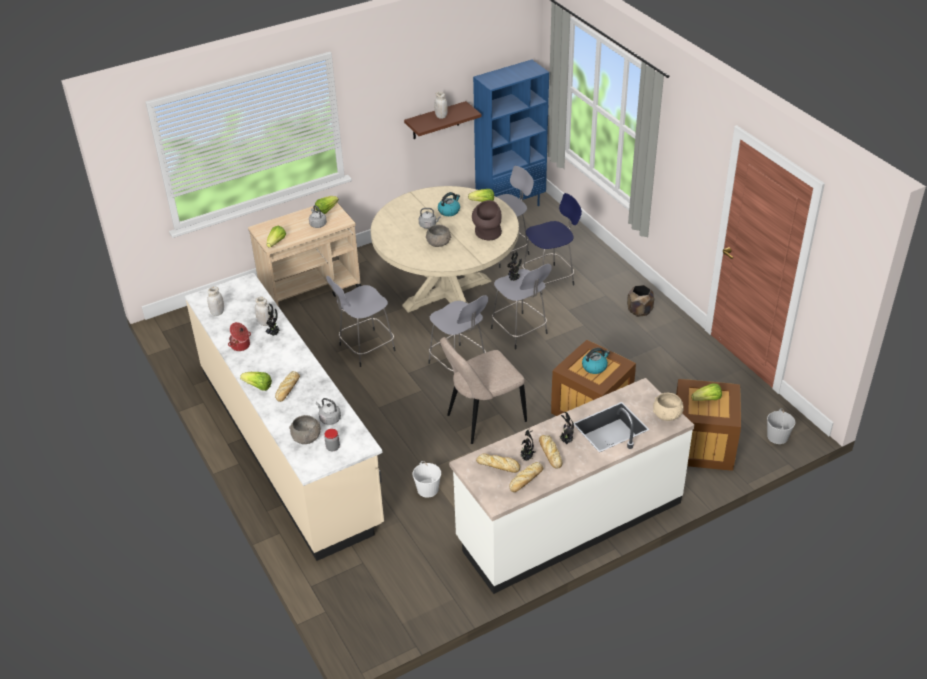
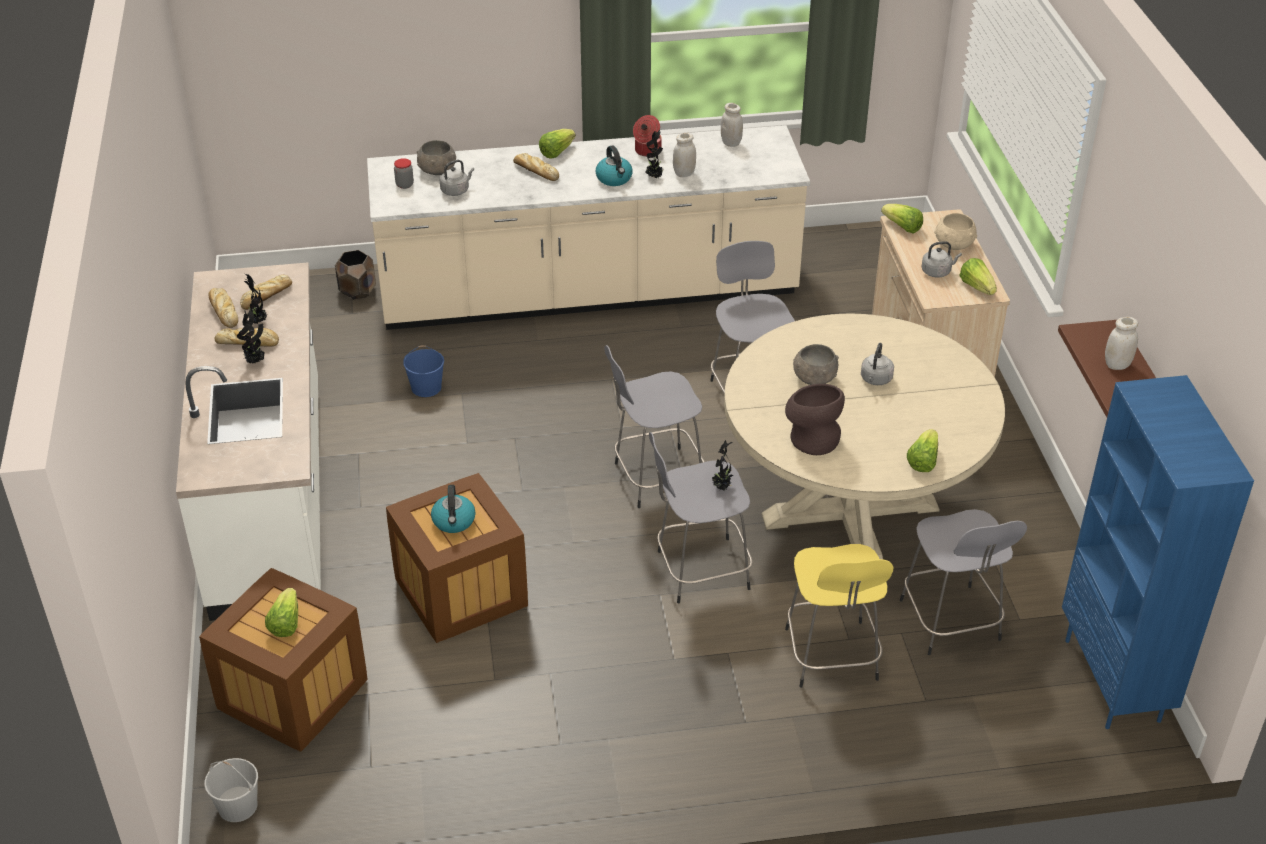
camera: 110 degrees right, 0 degrees up
white bucket [412,461,441,498] -> blue bucket [403,345,444,397]
kettle [438,192,460,216] -> kettle moved to [596,145,633,186]
beige chair [440,337,527,444] -> none
blue stool [522,193,582,293] -> yellow stool [785,544,894,688]
brown planter [627,285,654,317] -> brown planter moved to [335,250,376,300]
beige bowl [653,393,684,421] -> beige bowl moved to [934,213,977,250]

